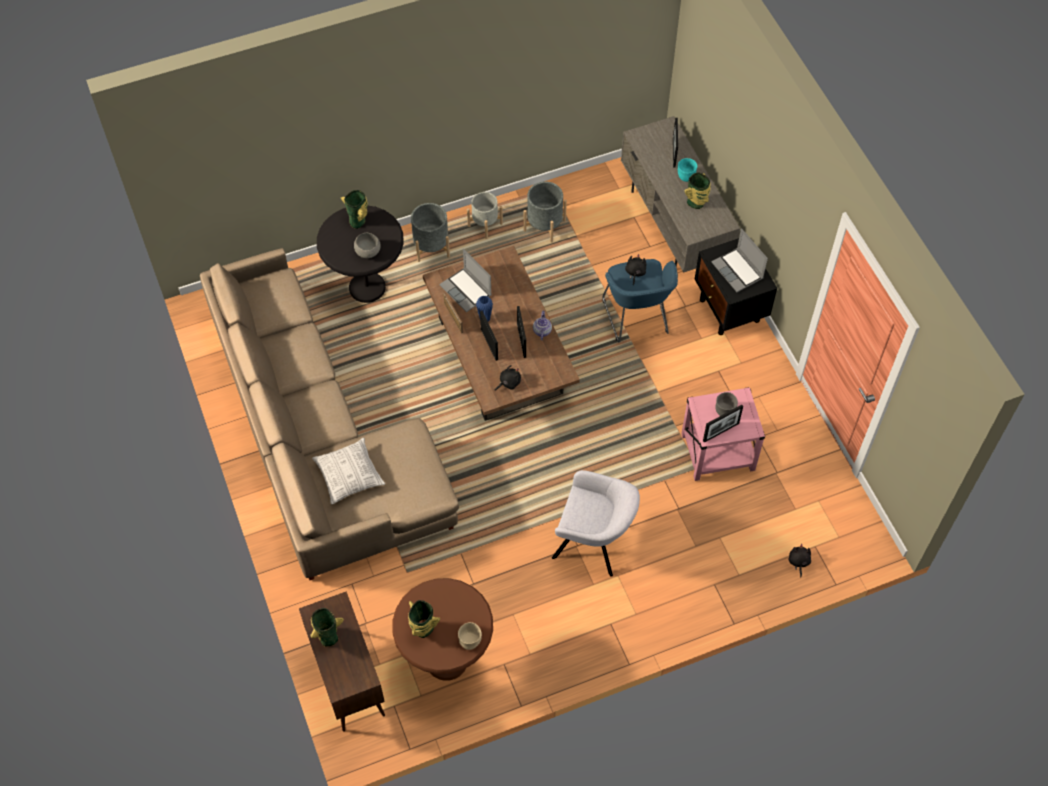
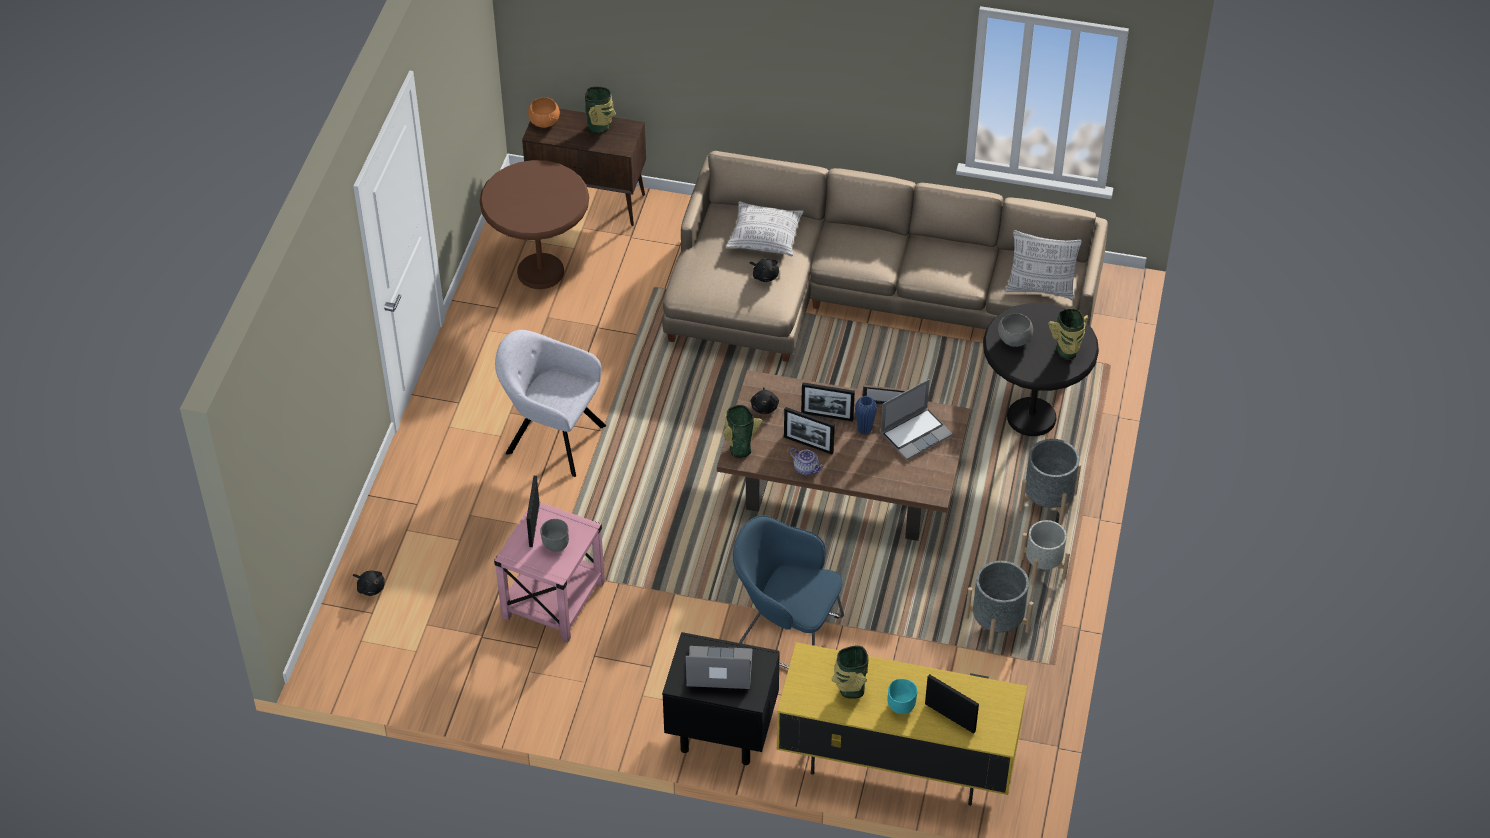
camera: 125 degrees right, 10 degrees down
vase [408,600,440,638] -> vase moved to [723,405,762,458]
laptop [439,249,491,312] -> laptop turned 150 degrees clockwise [880,379,953,460]
beige bowl [458,622,482,650] -> none
grey armchair [552,470,640,576] -> grey armchair turned 60 degrees clockwise [495,330,606,477]
grey tv stand [621,116,740,273] -> yellow tv stand [776,642,1027,806]
black plush toy [625,254,646,285] -> black plush toy moved to [750,259,779,282]
none -> orange bowl [528,97,560,128]
none -> pillow [1006,230,1082,300]

